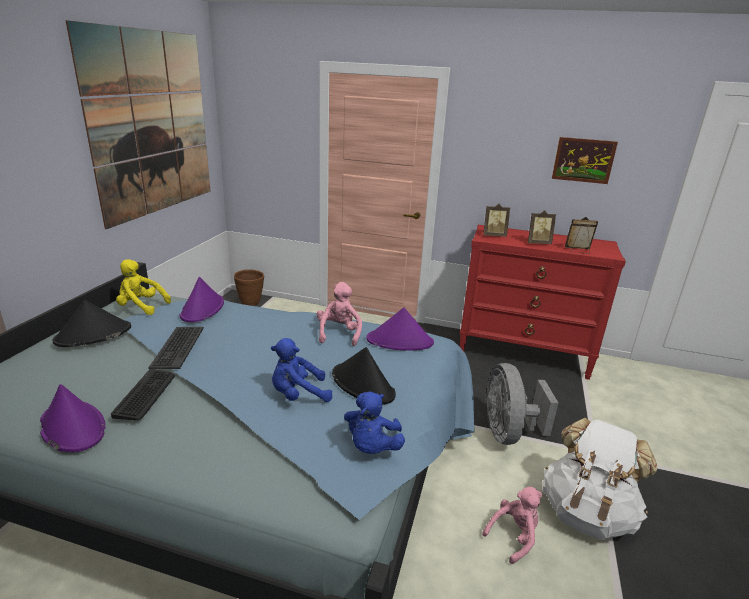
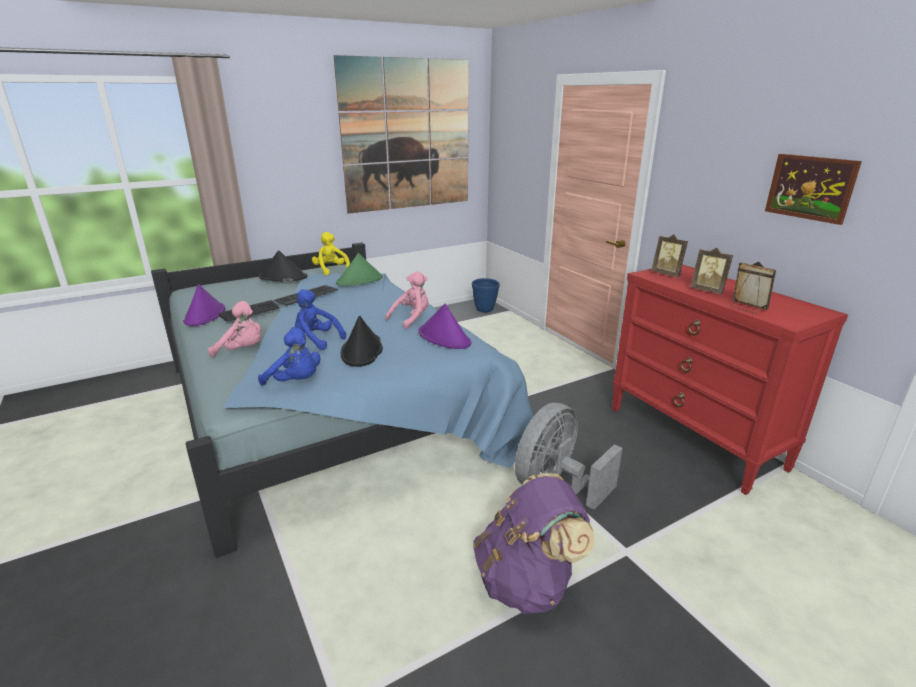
camera: 45 degrees right, 0 degrees up
purple hat [179,277,224,322] -> green hat [336,253,383,286]
brown planter [234,269,264,306] -> blue planter [472,278,500,312]
blue plush toy [344,391,405,454] -> blue plush toy turned 120 degrees counterclockwise [258,328,320,386]
pink plush toy [482,487,542,564] -> pink plush toy moved to [208,301,261,357]
white backpack [543,418,657,540] -> purple backpack [473,473,595,614]

